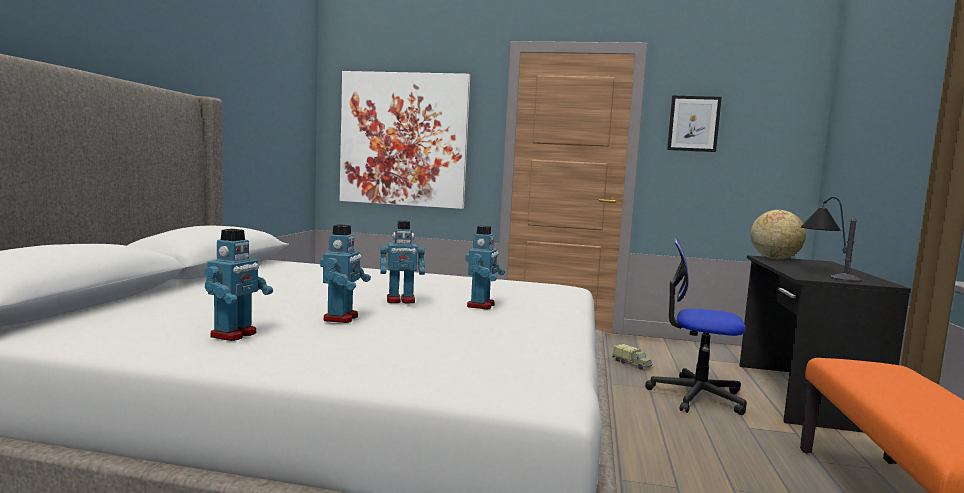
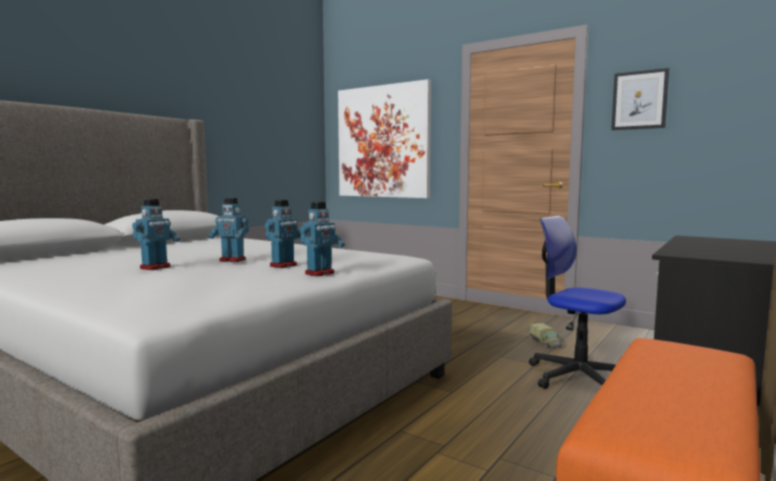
camera: 25 degrees right, 0 degrees up
toy robot [205,229,273,341] -> toy robot moved to [300,202,345,276]
globe [750,210,806,259] -> none
table lamp [801,197,861,282] -> none

